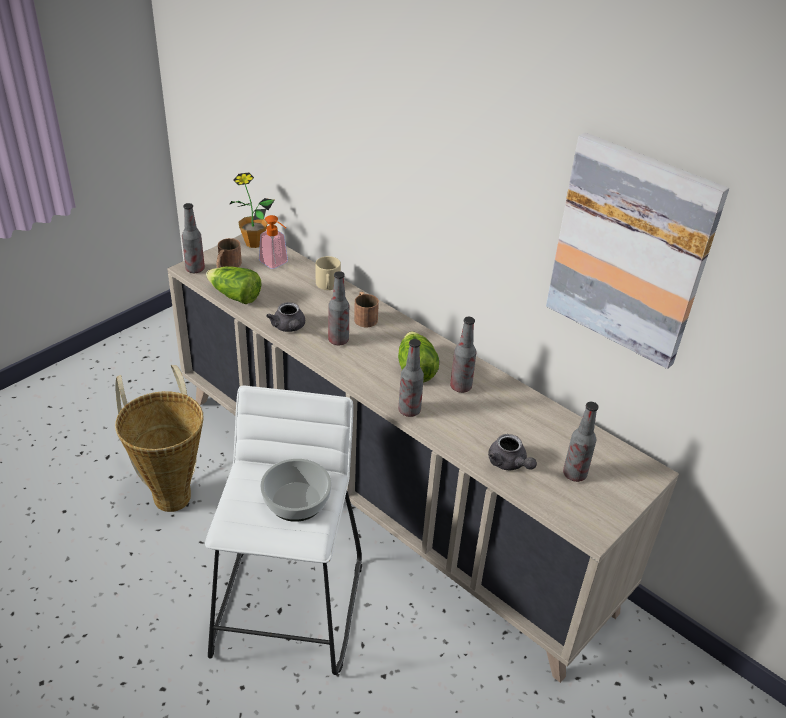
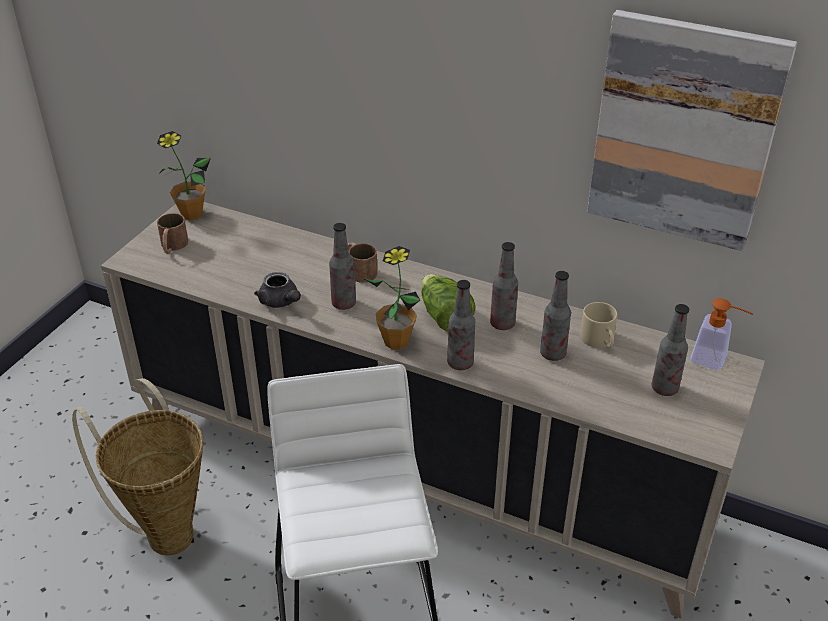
camera: 15 degrees left, 0 degrees up
bottle [182,203,205,273] -> bottle moved to [540,271,571,361]
lettuce [206,266,262,304] -> none
soap dispenser [259,215,288,269] -> soap dispenser moved to [690,298,753,370]
bowl [260,459,332,522] -> none
beige mug [315,256,341,290] -> beige mug moved to [580,302,617,348]
grey teapot [488,434,537,470] -> none
none -> potted plant [363,246,420,350]

